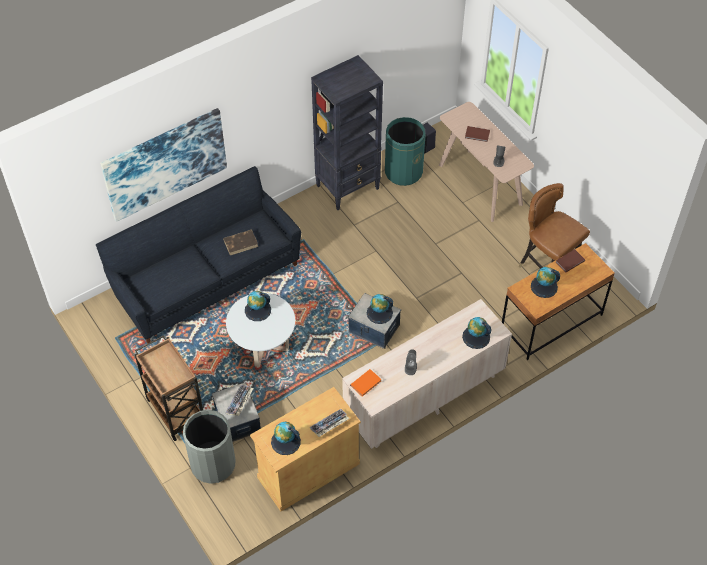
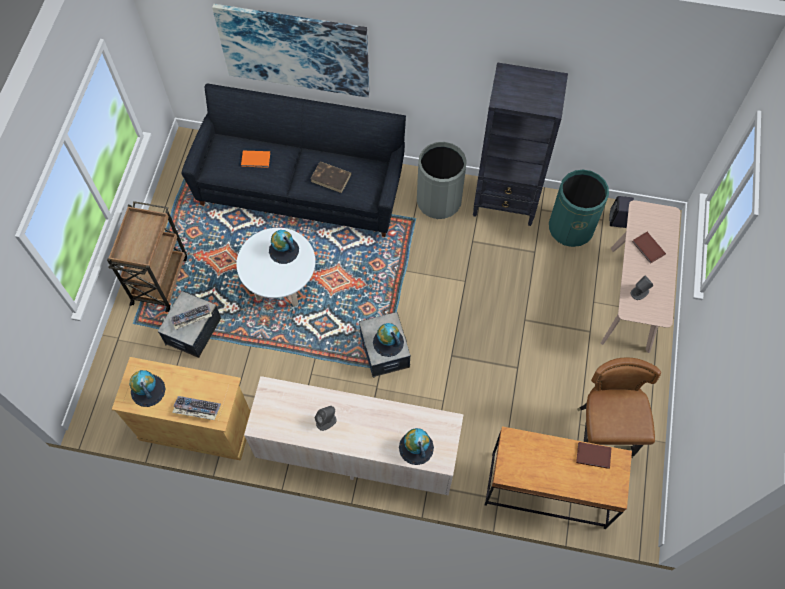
camera: 45 degrees right, 10 degrees up
grey trash can [183,410,236,484] -> grey trash can moved to [417,142,467,219]
orange book [350,369,382,397] -> orange book moved to [241,151,270,168]
globe [531,267,560,298] -> none

